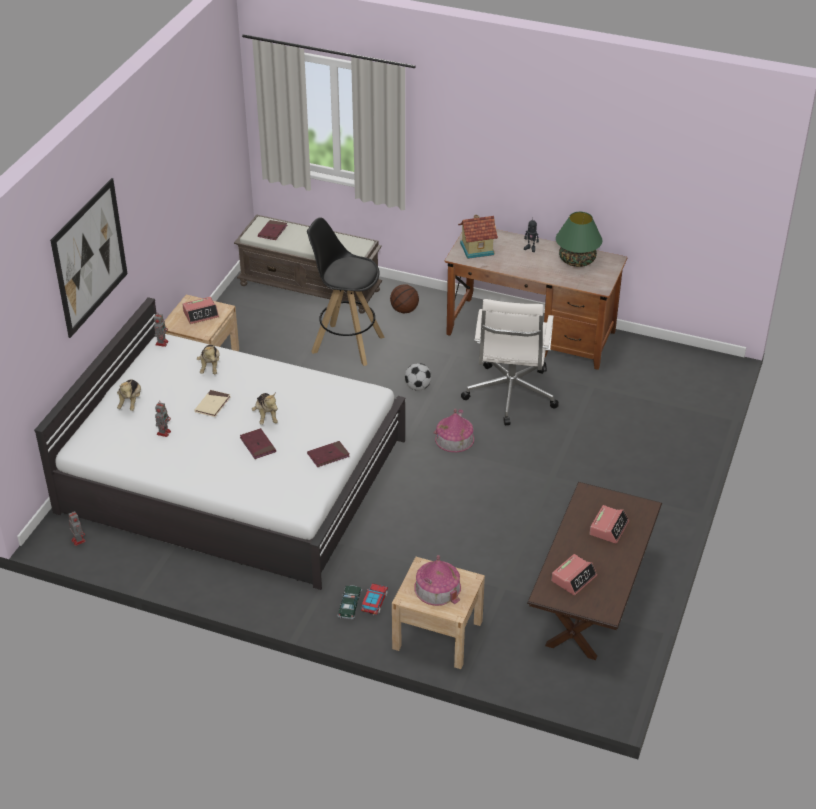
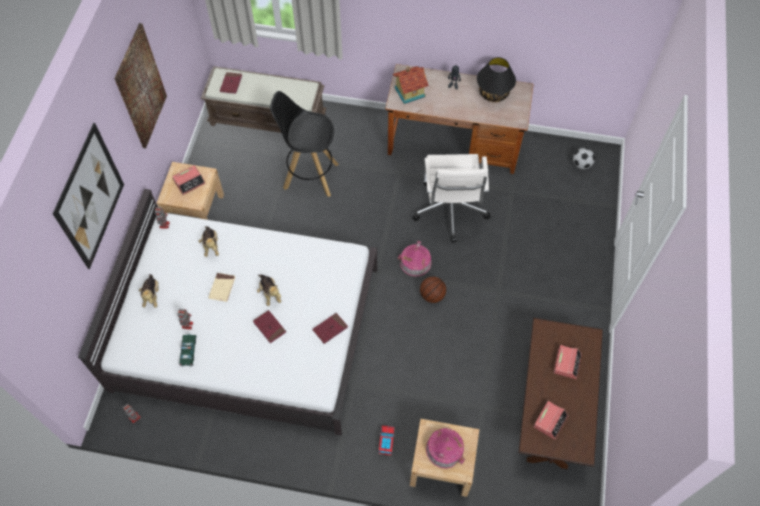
camera: 10 degrees left, 20 degrees up
toy car [337,585,362,620] -> toy car moved to [179,334,197,367]
basketball [390,284,419,313] -> basketball moved to [420,277,446,303]
football [405,363,432,391] -> football moved to [573,148,595,169]
green table lamp [556,212,603,267] -> black table lamp [477,57,516,102]
none -> picture [114,23,167,148]

